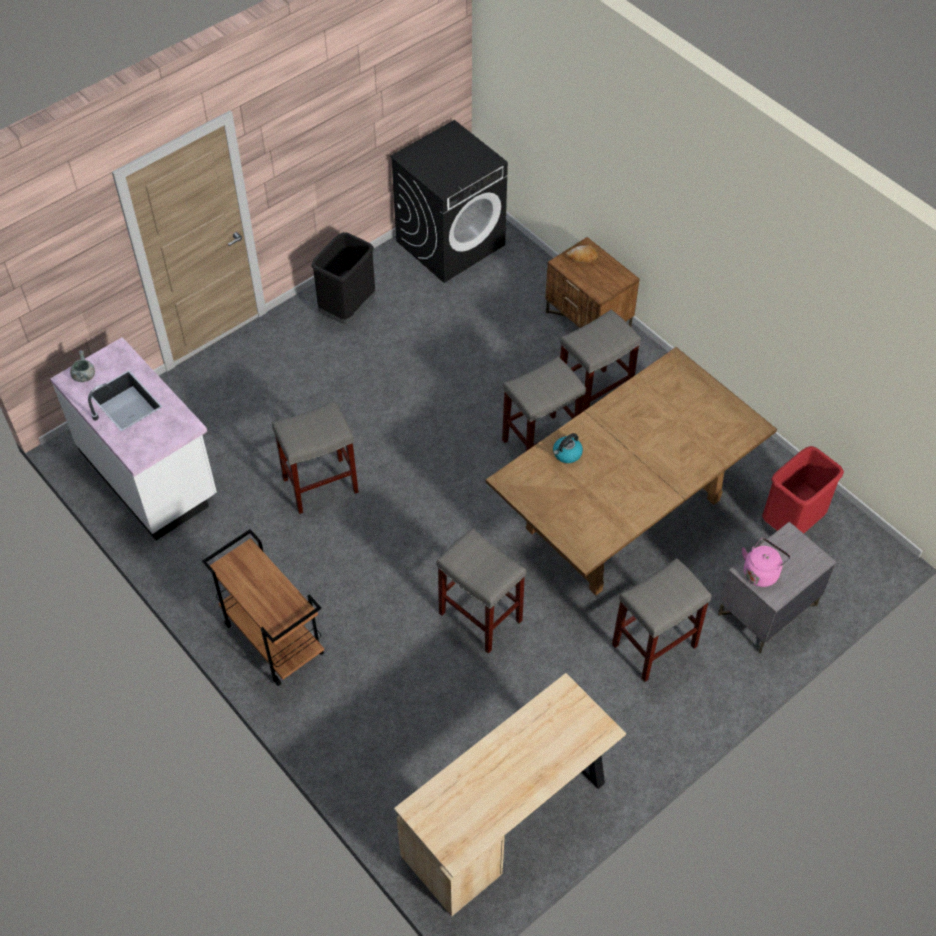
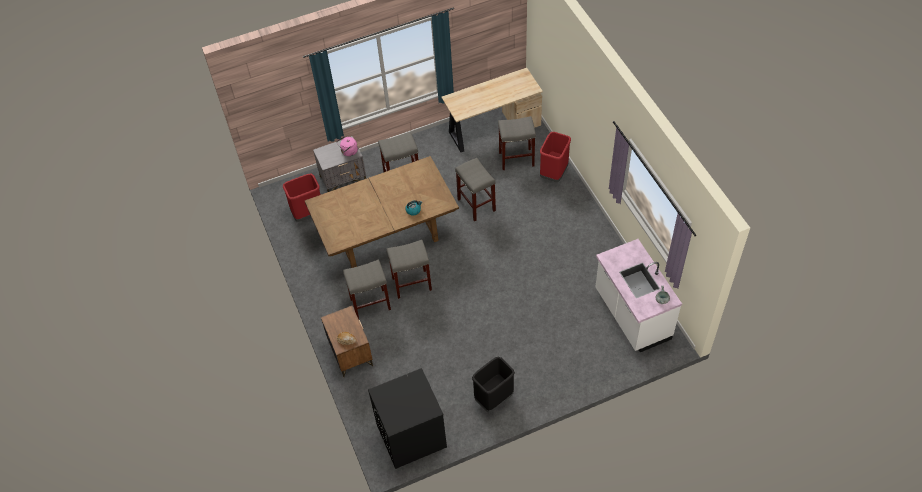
camera: 160 degrees left, 0 degrees up
brown cart [202,529,324,686] -> none
grey stool [272,401,359,514] -> grey stool moved to [498,116,536,170]
none -> red trash can [540,132,571,182]

